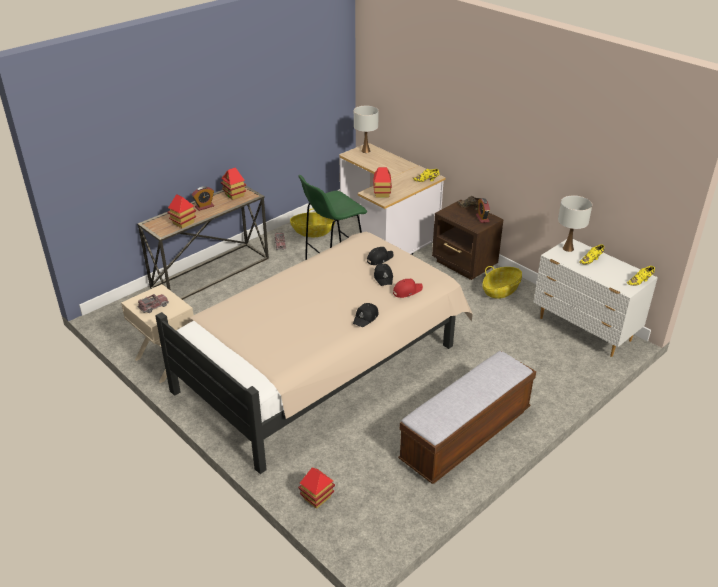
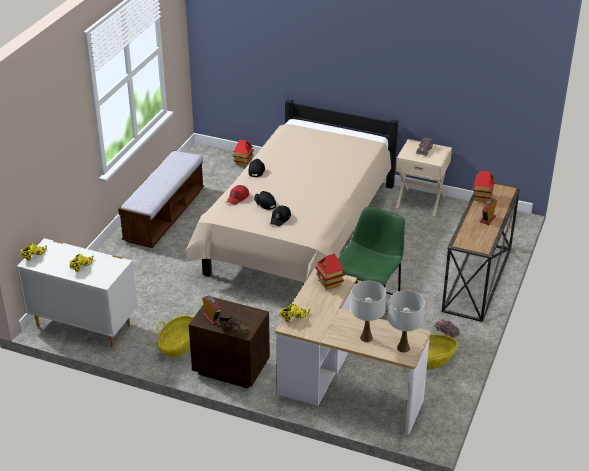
camera: 155 degrees right, 0 degrees up
toy house [221,167,246,200] -> none
white table lamp [558,195,592,252] -> white table lamp moved to [351,281,386,342]

